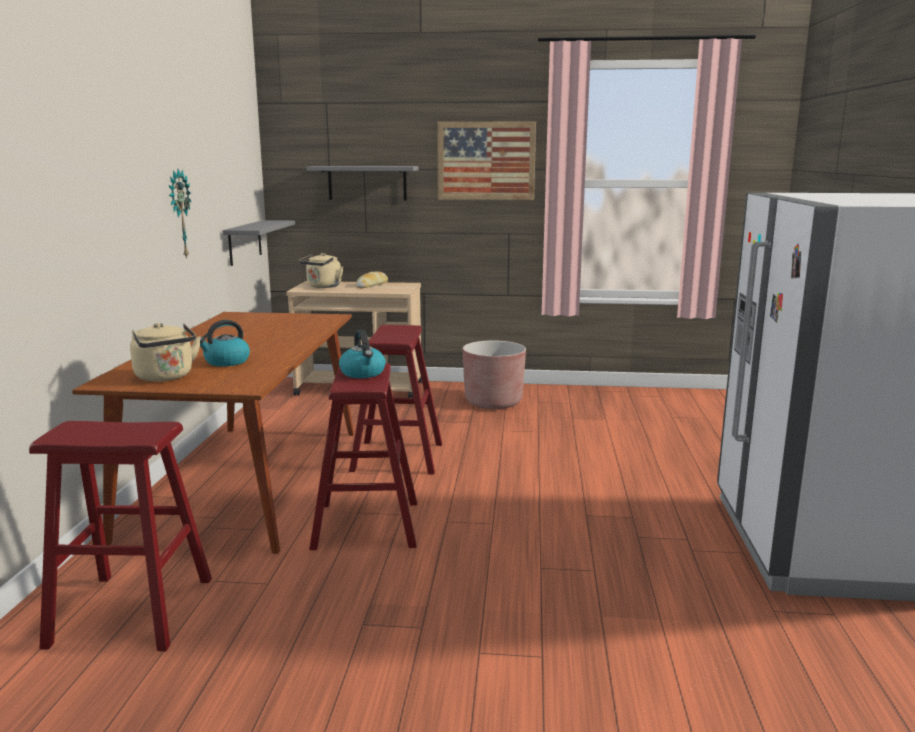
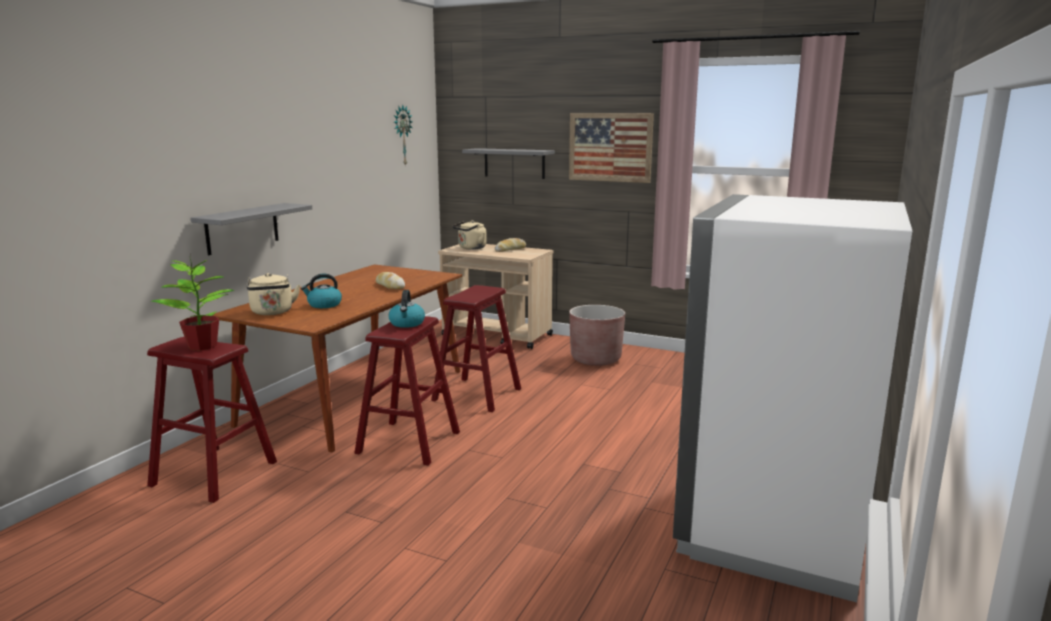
camera: 20 degrees right, 0 degrees up
wall clock [169,169,191,259] -> wall clock moved to [394,105,413,166]
grey shelf [222,220,295,266] -> grey shelf moved to [191,203,312,255]
none -> potted plant [151,259,235,350]
none -> bread [376,272,405,289]

